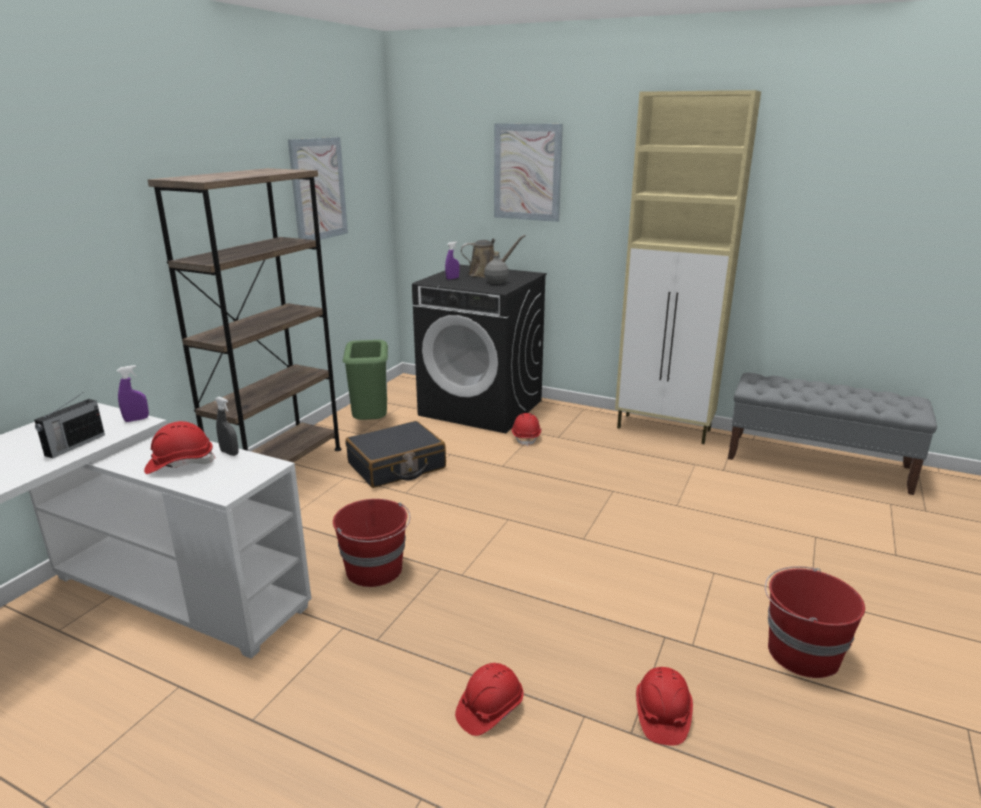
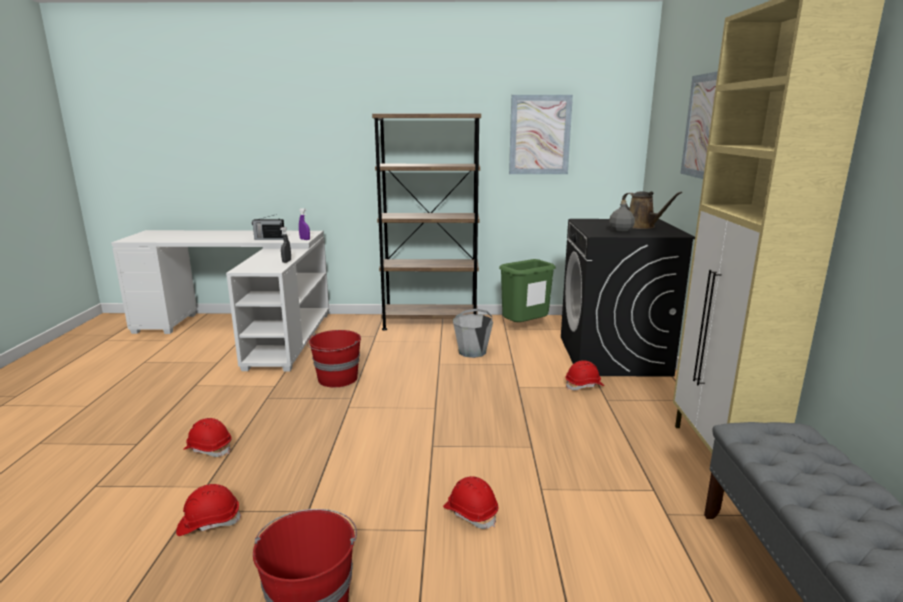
camera: 65 degrees right, 5 degrees down
red hard hat [144,421,216,474] -> red hard hat moved to [443,476,498,529]
black suitcase [346,421,446,488] -> grey bucket [453,309,493,358]
purple spray bottle [445,242,460,280] -> none

